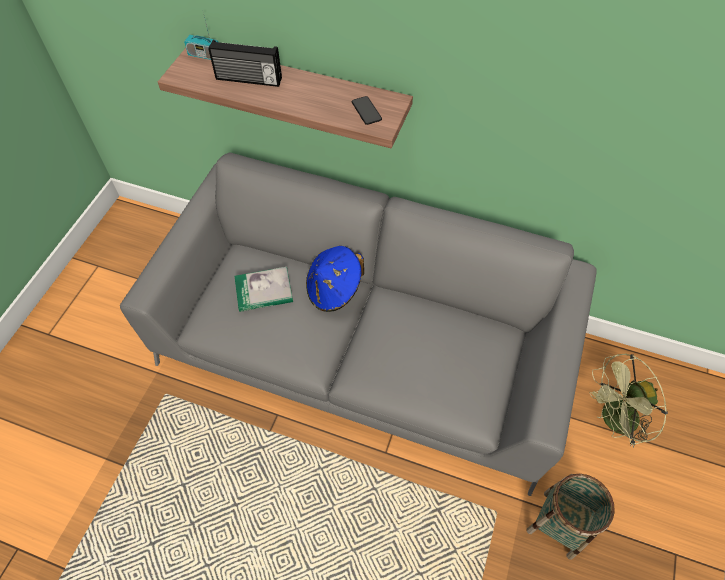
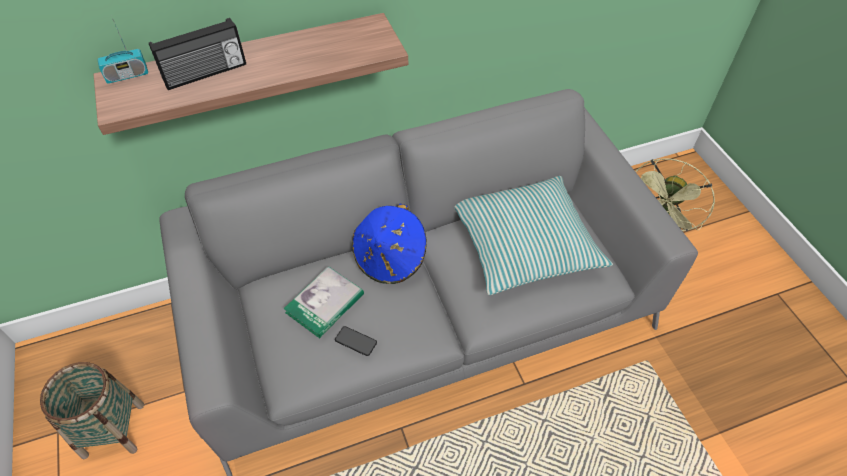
camera: 40 degrees left, 5 degrees down
phone [352,96,382,125] -> phone moved to [335,326,377,356]
basket [527,474,614,560] -> basket moved to [40,362,144,459]
none -> pillow [454,176,613,295]

